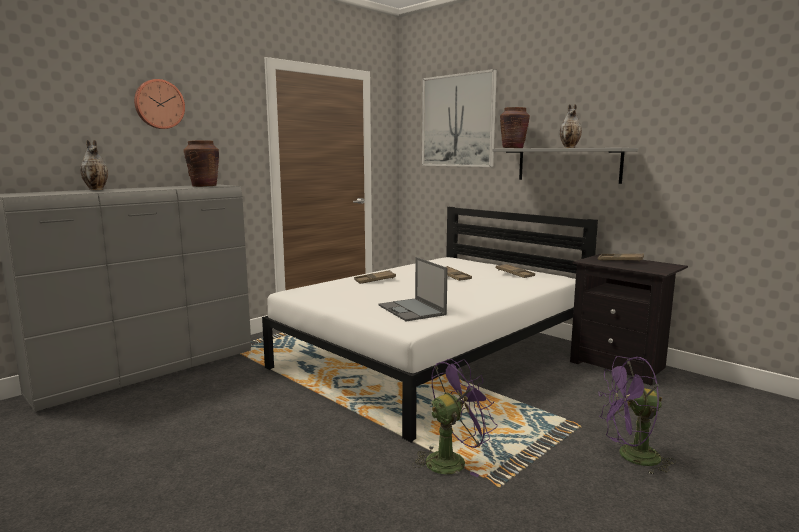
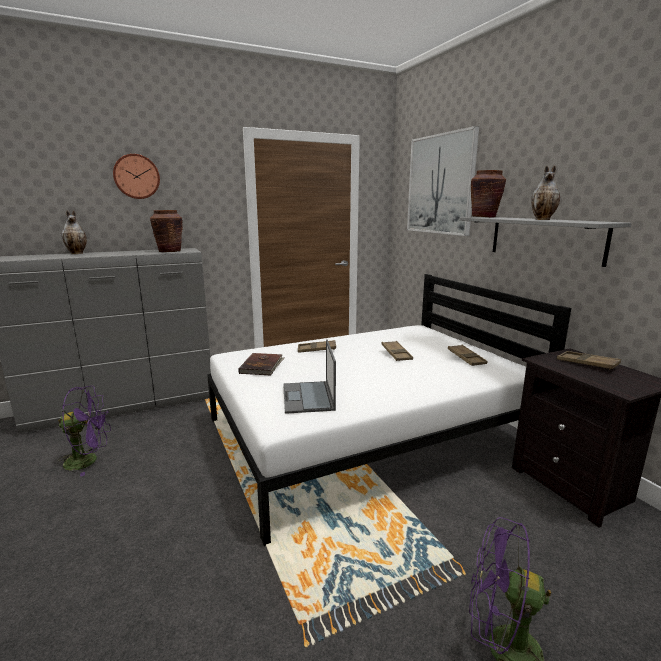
camera: 20 degrees right, 5 degrees up
purple fan [412,359,497,477] -> purple fan moved to [57,386,111,477]
none -> brown book [238,353,284,376]

